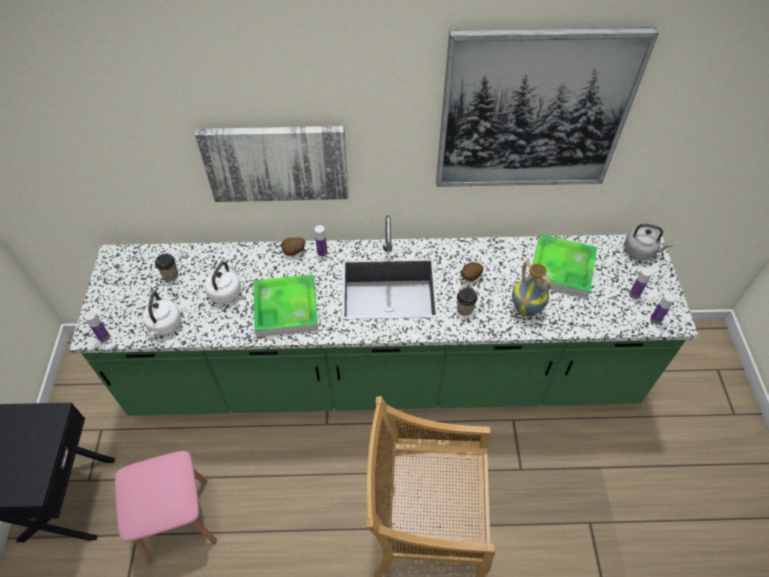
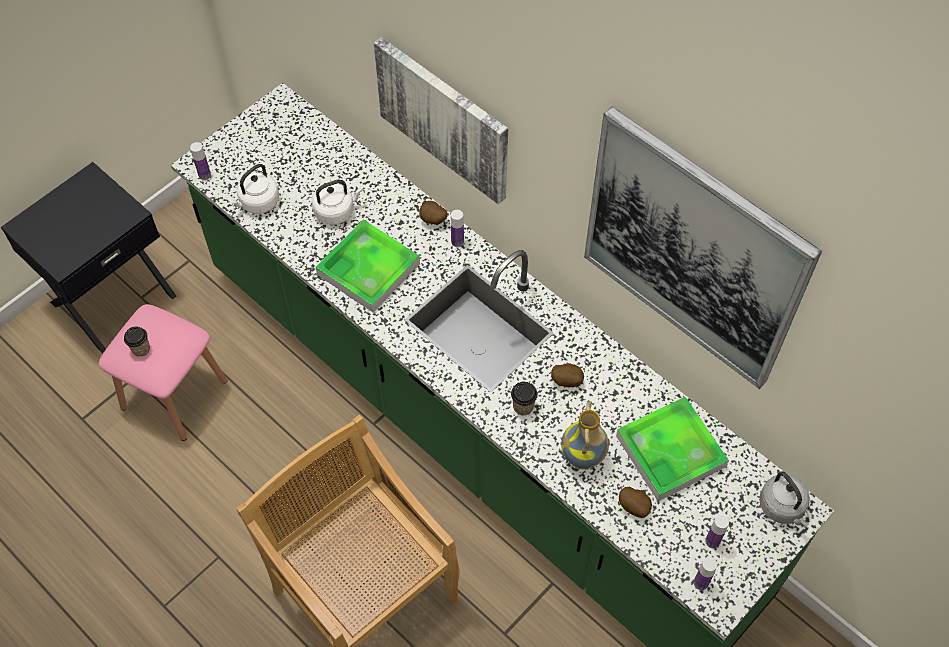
camera: 45 degrees right, 5 degrees up
cup [155,253,178,281] -> cup moved to [124,327,150,357]
none -> potato [619,487,652,518]

